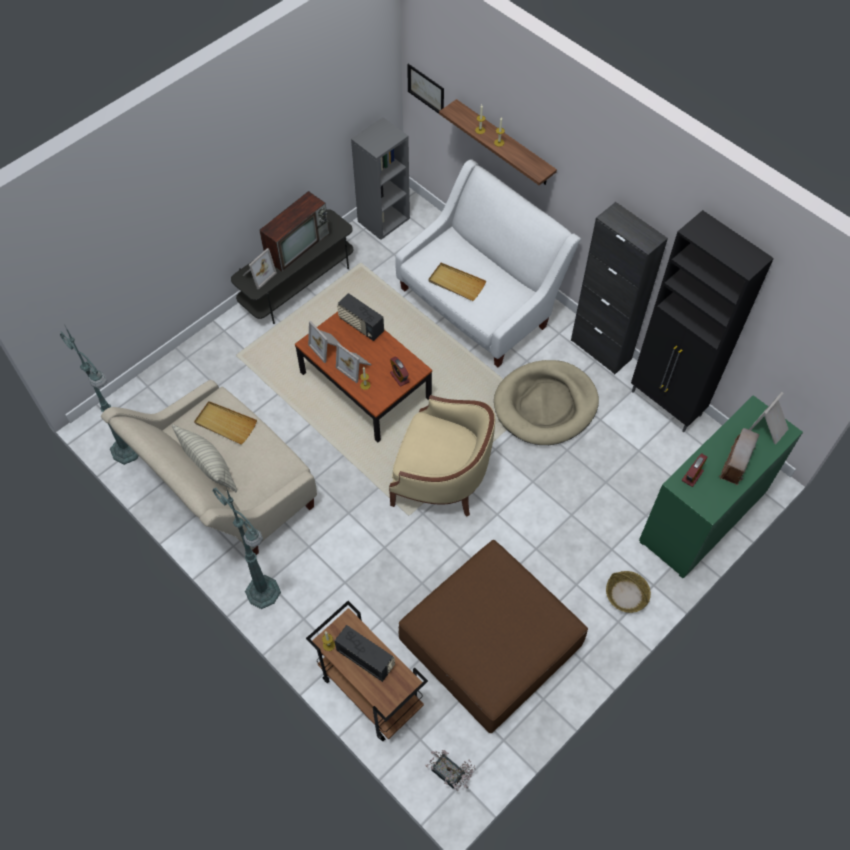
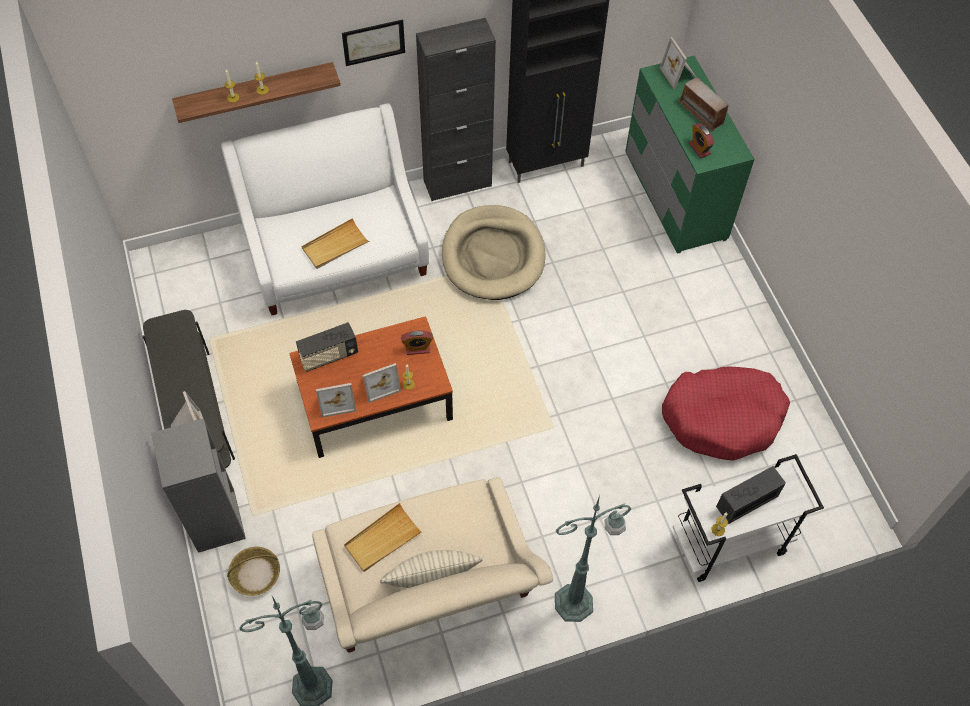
camera: 65 degrees left, 0 degrees up
television [259,191,329,272] -> none
brown cart [306,601,428,741] -> white cart [673,454,824,582]
grey bookcase [351,117,410,240] -> grey bookcase moved to [151,418,246,553]
beige armchair [389,395,495,517] -> none
brown ottoman [399,540,588,733] -> red dog bed [662,366,790,460]
picture [407,64,444,114] -> picture moved to [342,19,405,66]
potted plant [425,750,475,791] -> none
basket [606,571,651,613] -> basket moved to [227,547,280,596]

